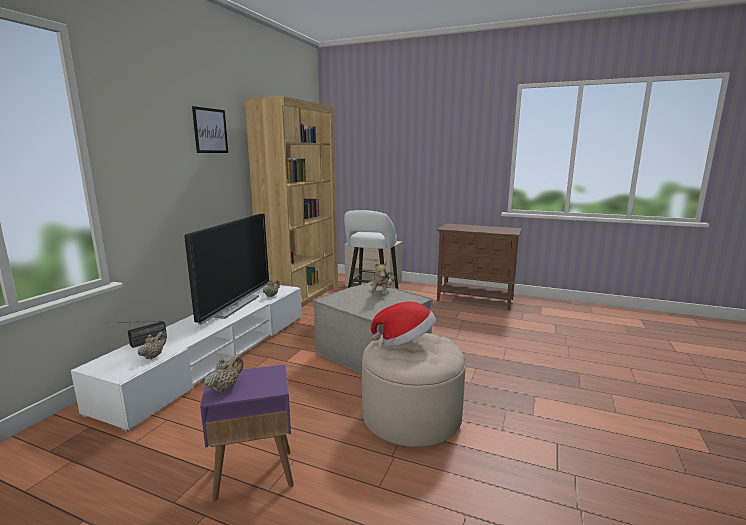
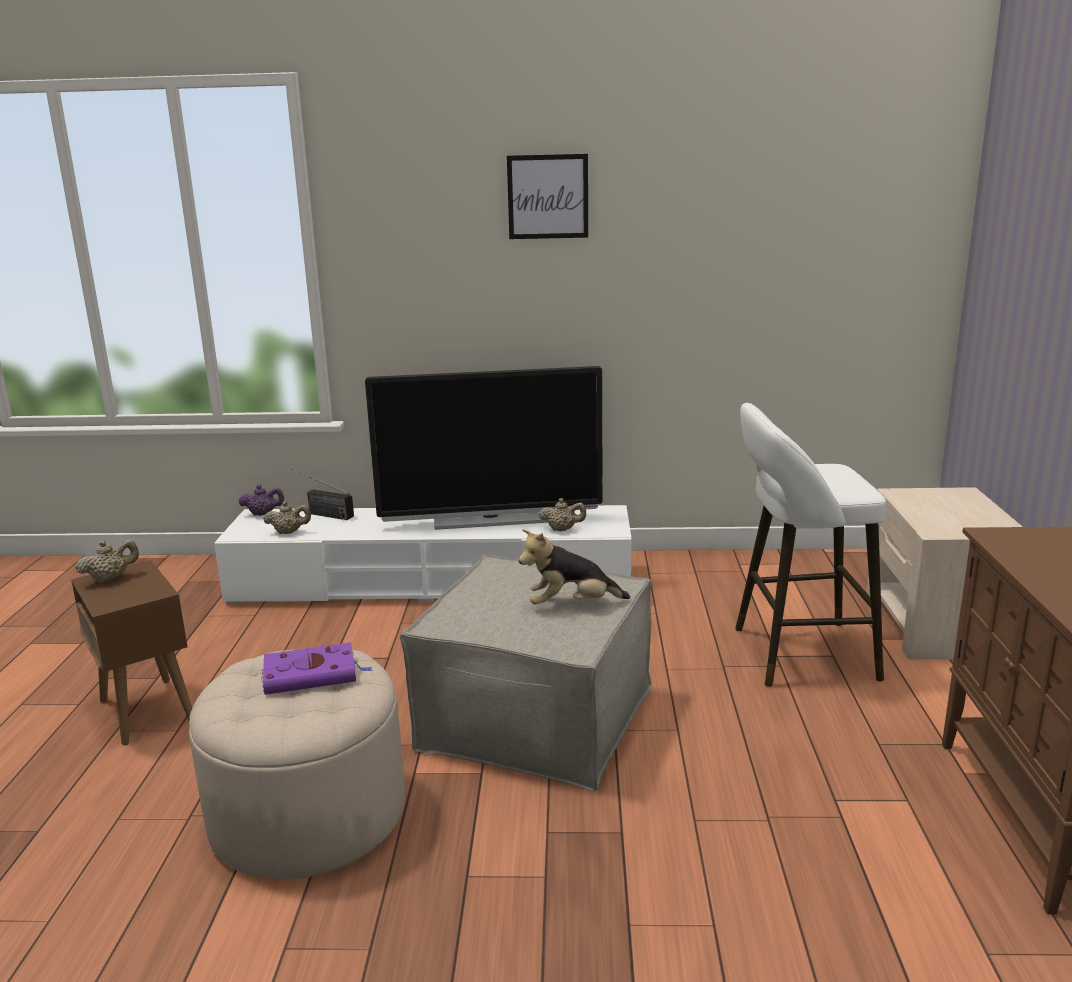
camera: 70 degrees right, 5 degrees up
purple side table [200,365,294,501] -> brown side table [71,560,192,745]
beige teapot [204,354,244,393] -> beige teapot turned 45 degrees counterclockwise [75,539,139,583]
brown bookcase [244,96,338,307] -> none
hat [371,301,436,346] -> purple book [261,642,373,695]
none -> purple teapot [239,485,284,516]

